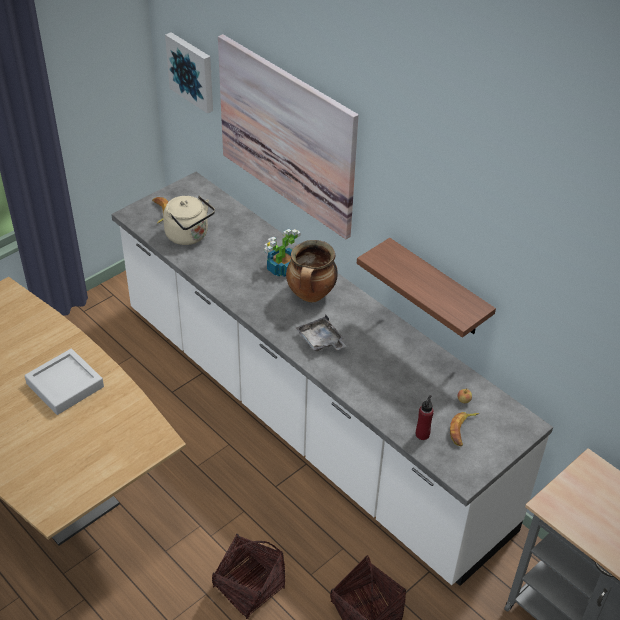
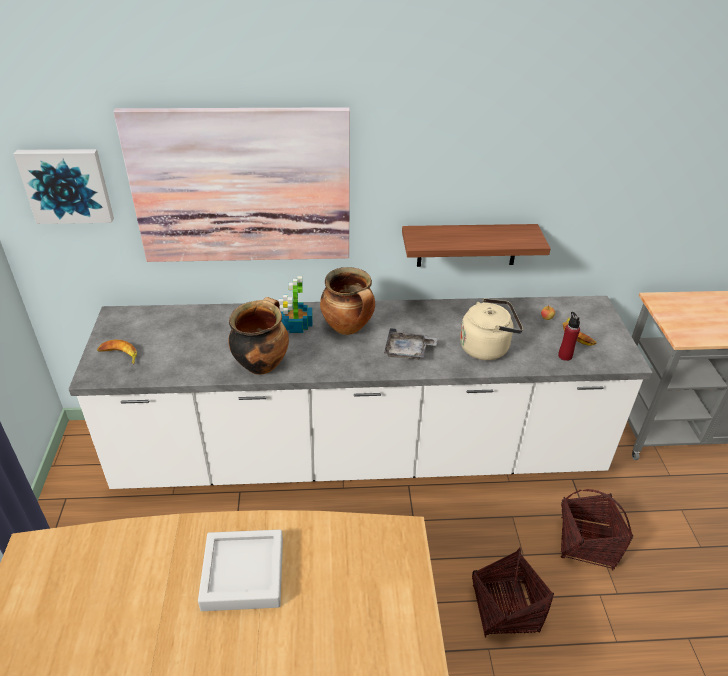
camera: 50 degrees left, 5 degrees down
beige kettle [163,196,215,245] -> beige kettle moved to [460,298,523,360]
none -> cooking pot [228,297,289,375]

